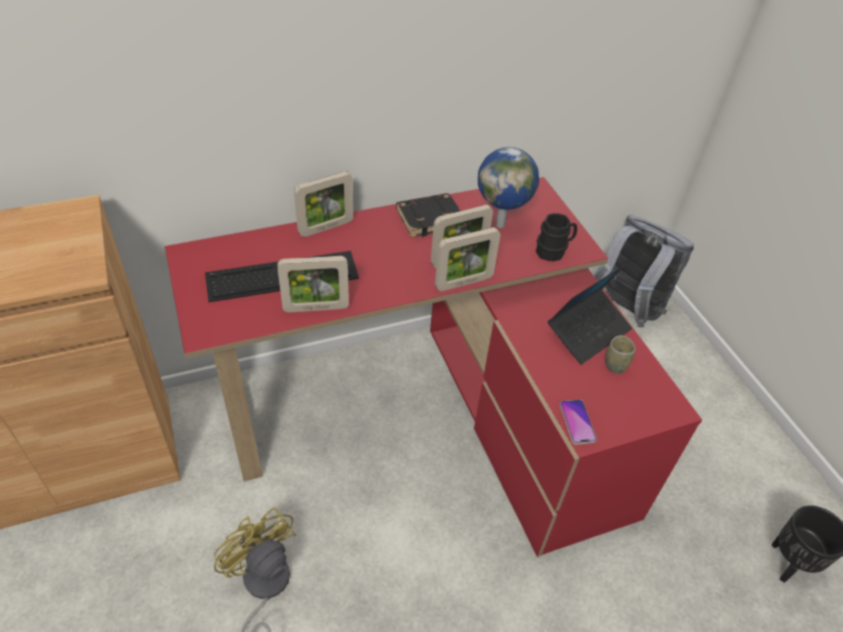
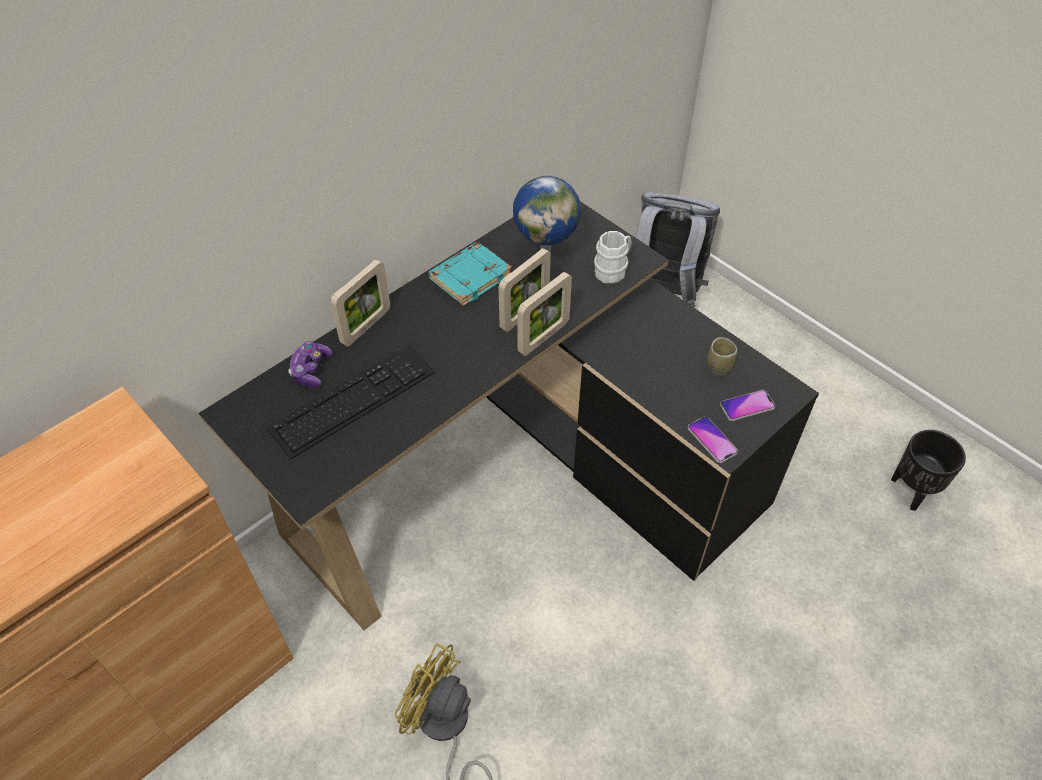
camera: 20 degrees left, 5 degrees up
red desk [165,177,702,557] -> black desk [199,201,819,630]
picture frame [278,256,349,312] -> none
black book [396,193,460,238] -> turquoise book [428,242,512,306]
black mug [536,213,577,262] -> white mug [594,231,631,283]
laptop [548,264,632,365] -> none
none -> game controller [288,341,333,388]
none -> phone [720,390,776,421]

